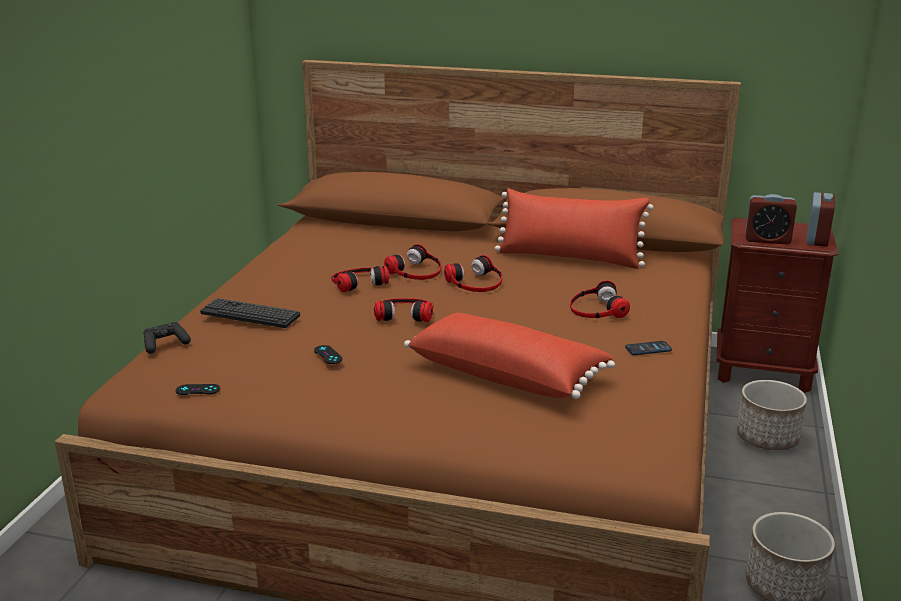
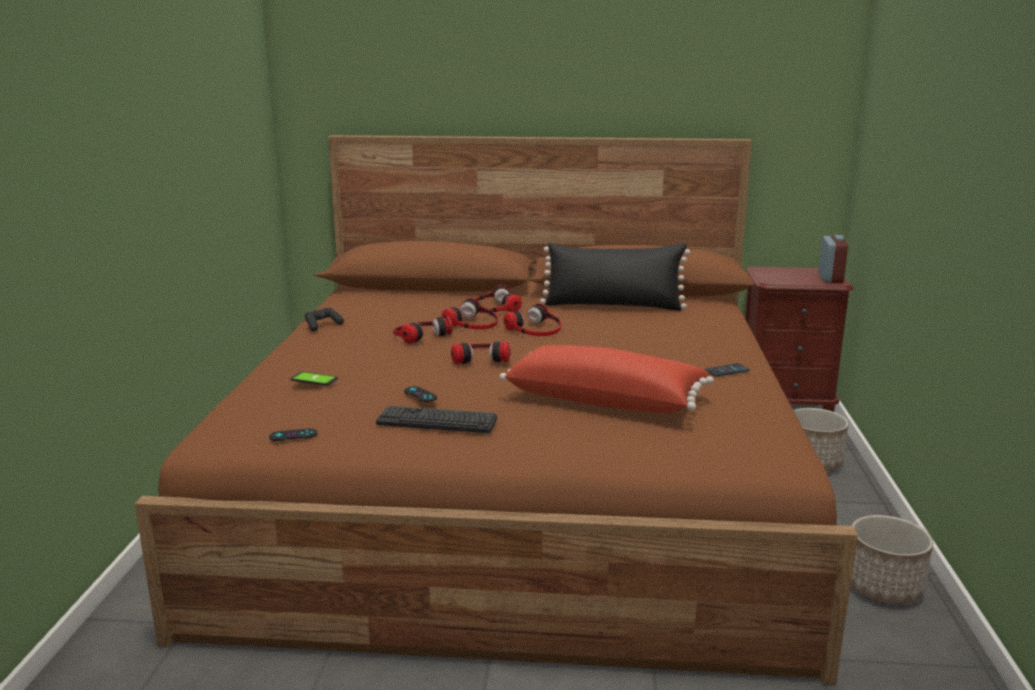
camera: 10 degrees left, 5 degrees down
black game controller [144,322,191,354] -> black game controller moved to [305,308,344,331]
keyboard [200,298,300,328] -> keyboard moved to [376,405,497,433]
red pillow [495,188,654,269] -> black pillow [540,243,691,311]
headphones [570,280,630,318] -> headphones moved to [476,285,522,313]
alarm clock [745,194,797,244] -> none
none -> phone [290,372,338,386]

